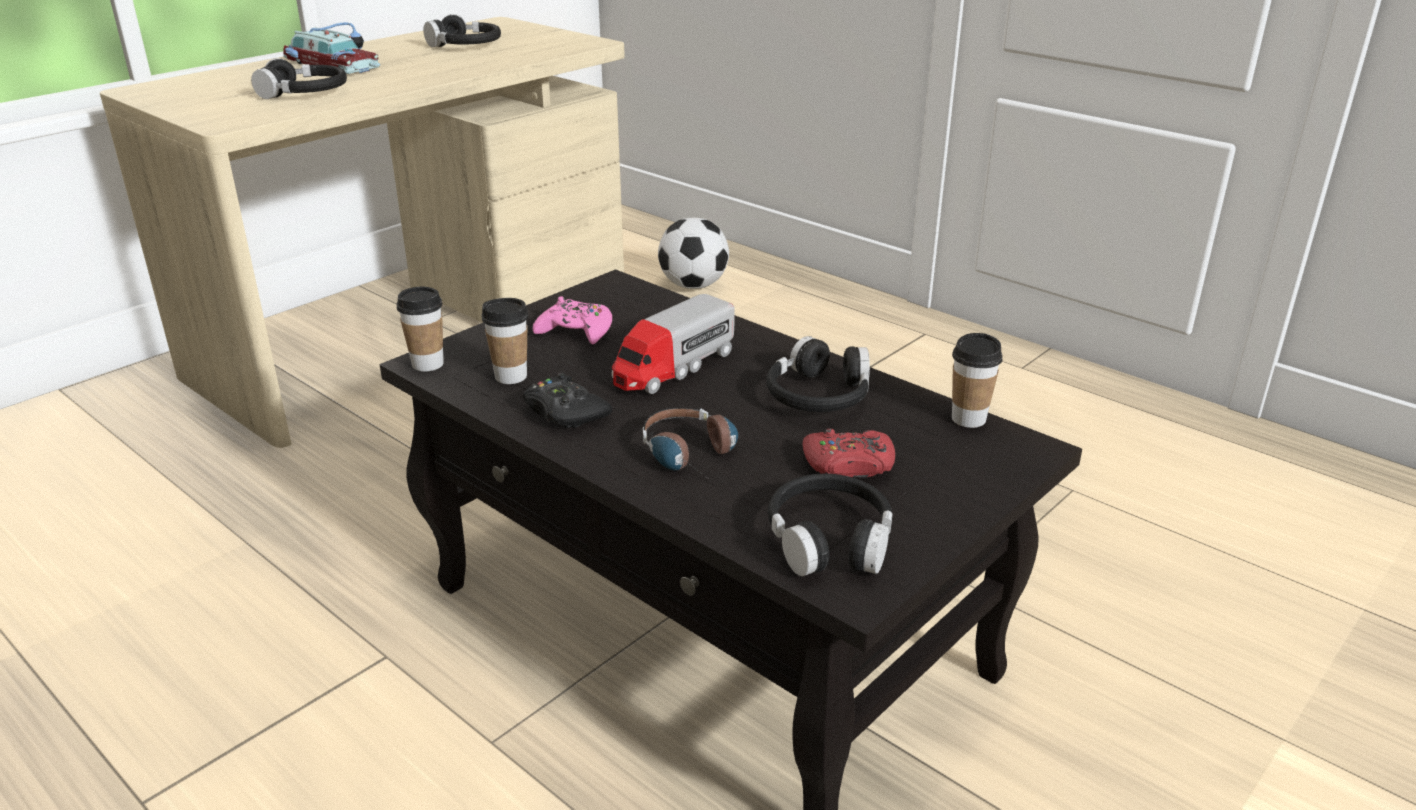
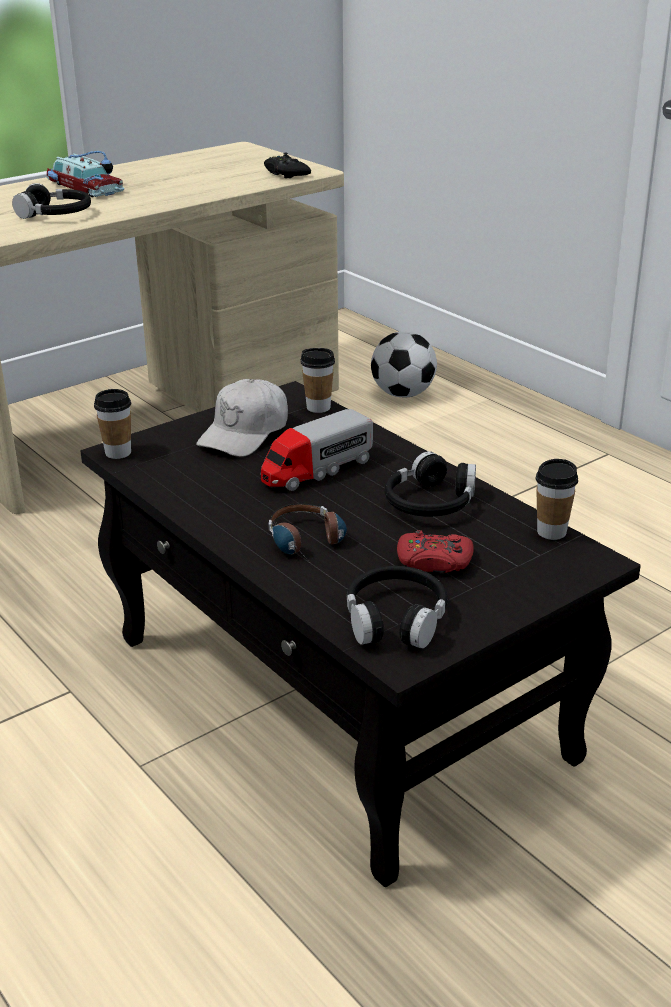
camera: 10 degrees right, 0 degrees up
black headphones [423,14,501,47] -> none
cup [482,298,528,384] -> cup moved to [301,348,335,413]
black game controller [523,373,612,428] -> black game controller moved to [264,153,311,178]
pink game controller [533,296,612,345] -> white cap [196,379,288,457]

